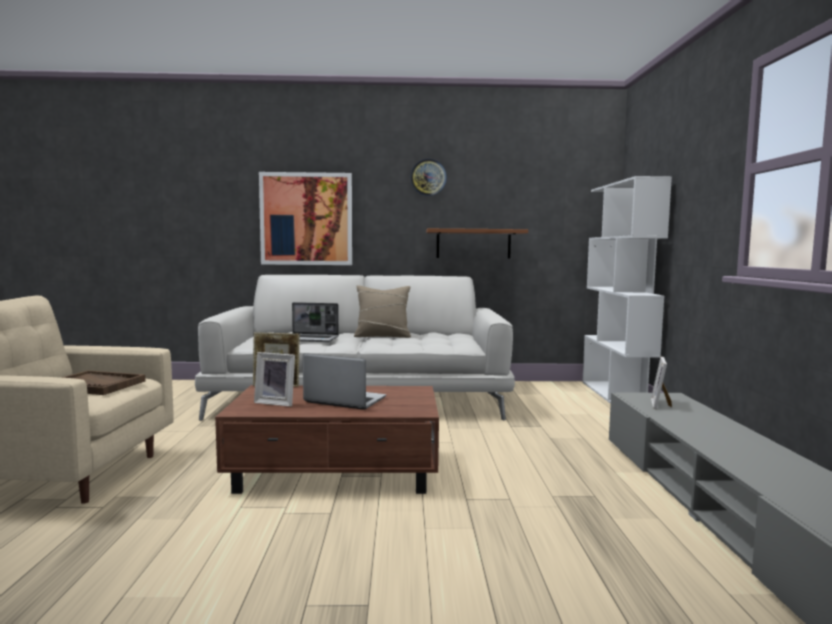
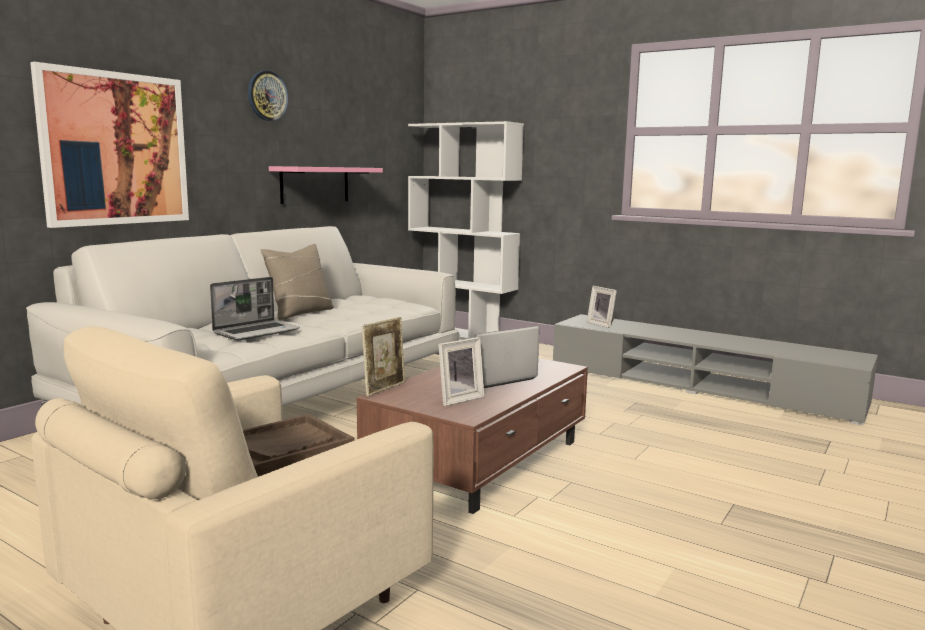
camera: 55 degrees left, 5 degrees up
brown shelf [426,228,528,259] -> pink shelf [269,166,383,204]

